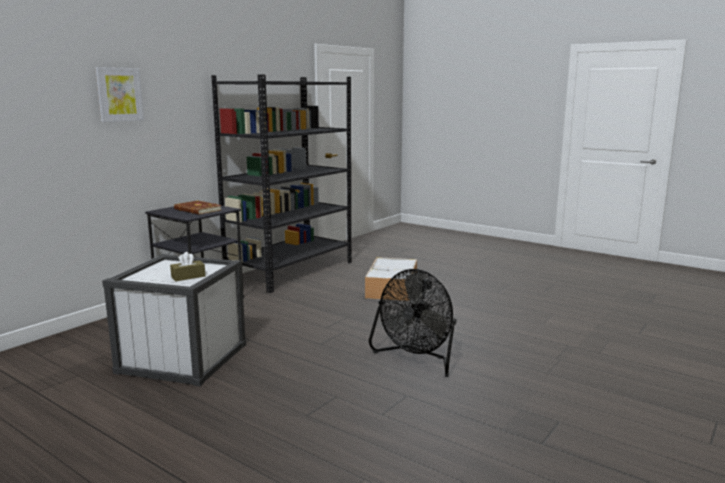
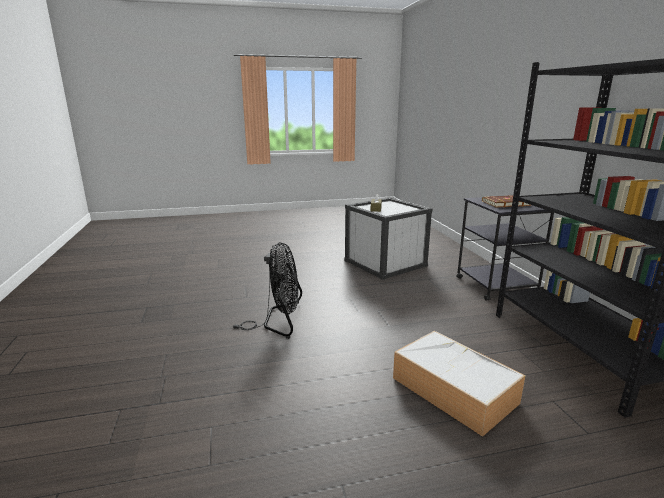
camera: 130 degrees right, 5 degrees up
picture [95,67,144,123] -> none
black fan [369,269,457,377] -> black fan turned 105 degrees clockwise [232,242,302,339]

